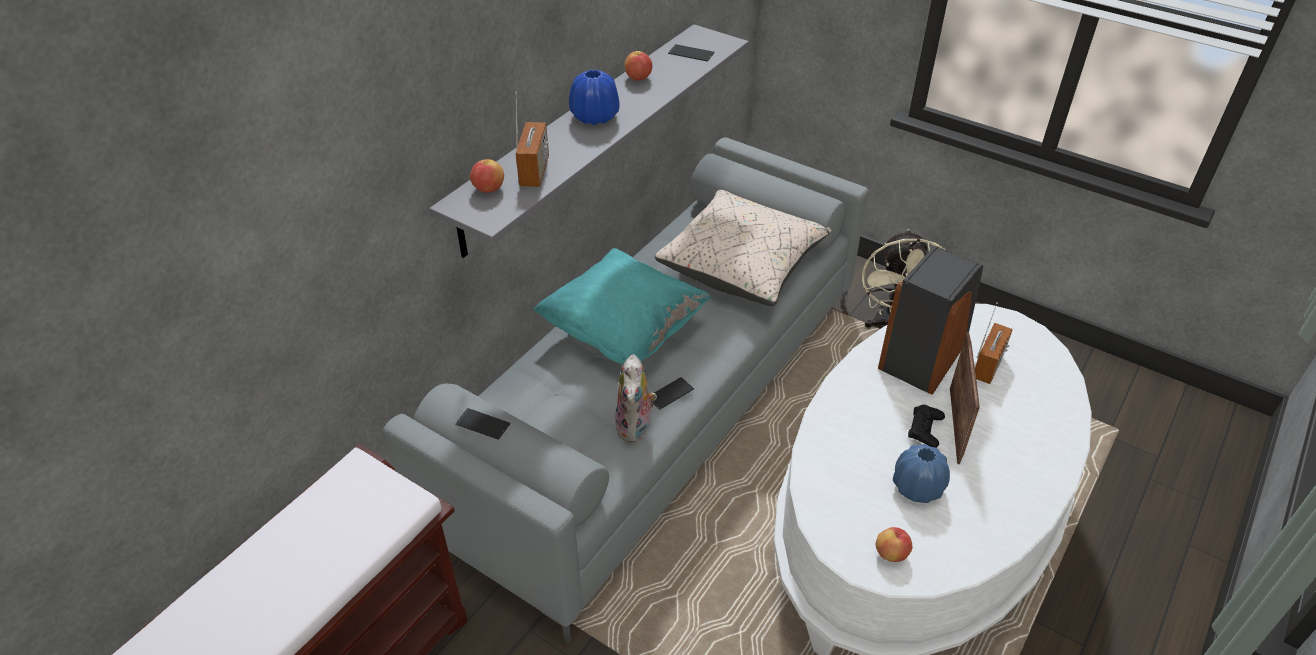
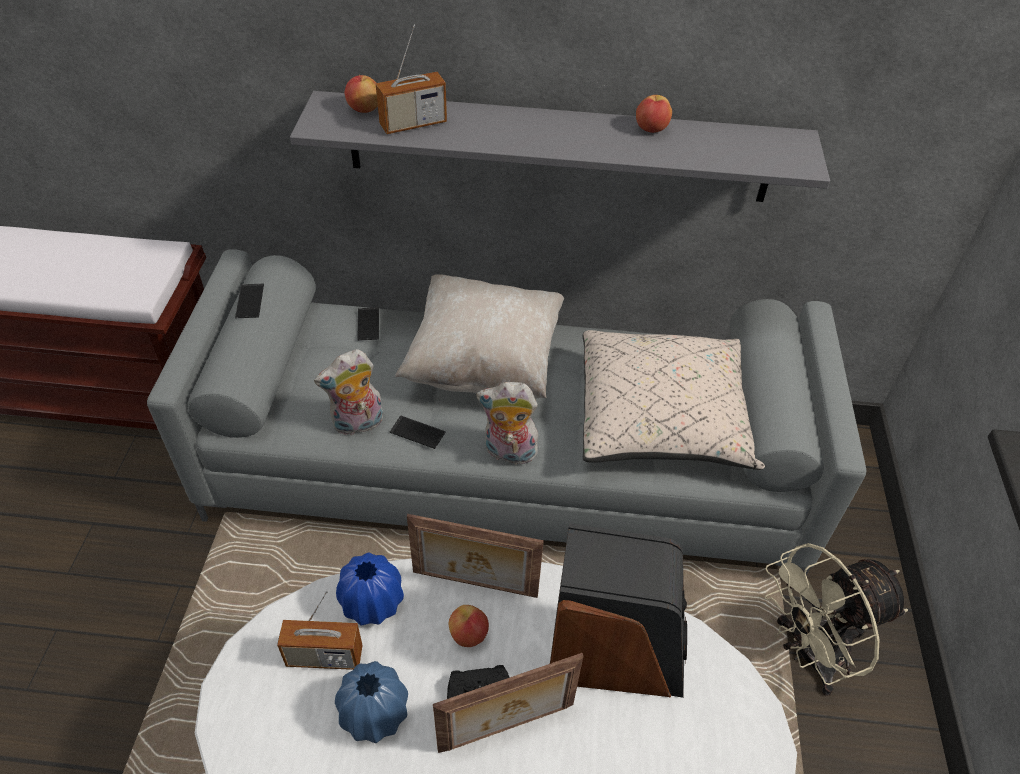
camera: 60 degrees right, 5 degrees up
turquoise pillow [533,248,711,365] -> beige pillow [395,274,564,399]
blue vase [569,70,620,125] -> blue vase moved to [336,553,404,625]
phone [668,44,715,61] -> phone moved to [357,307,379,341]
apple [876,527,912,562] -> apple moved to [449,605,489,647]
radio [975,302,1013,384] -> radio moved to [277,591,363,670]
none -> picture frame [407,514,544,598]
none -> plush toy [476,382,541,464]

